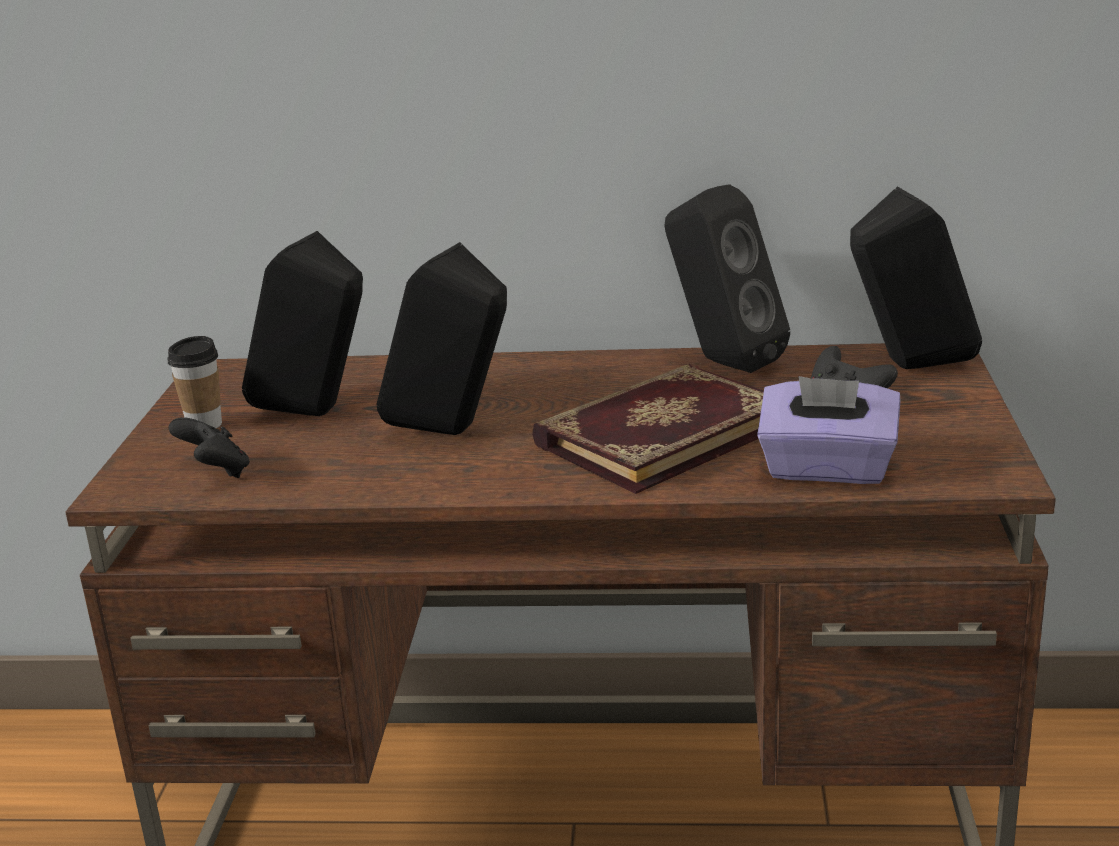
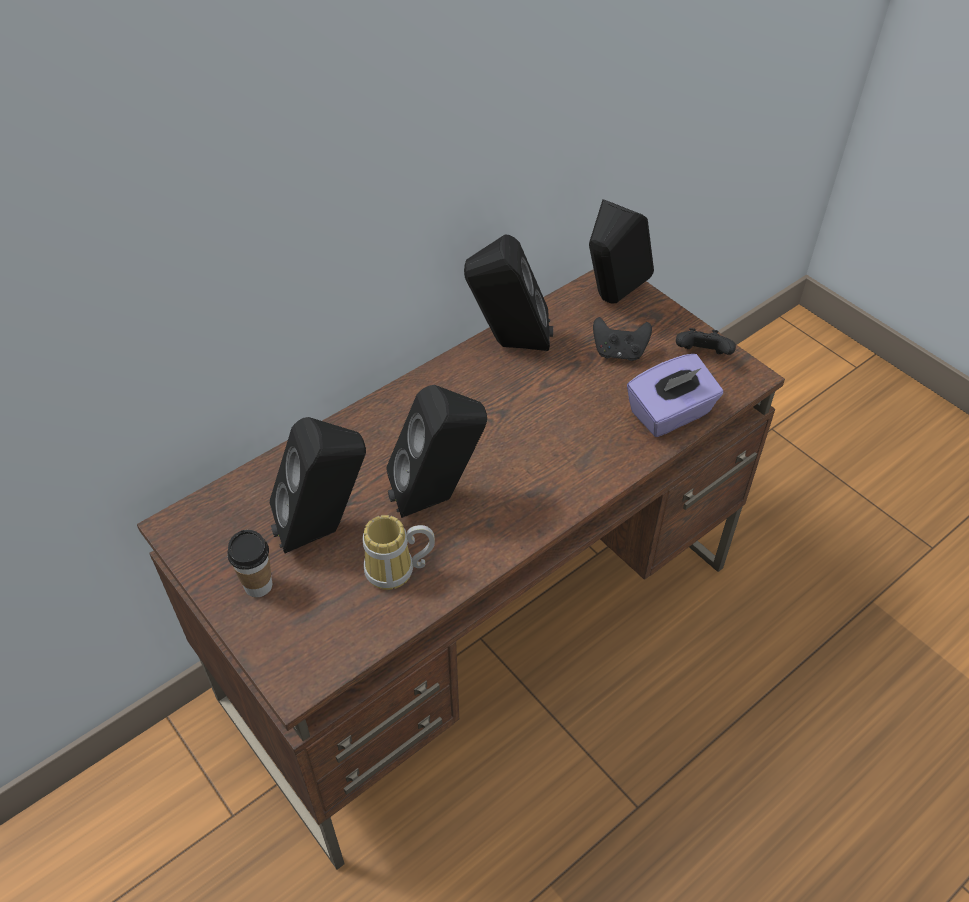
camera: 45 degrees left, 25 degrees up
black game controller [169,417,250,478] -> black game controller moved to [676,328,736,355]
book [532,364,764,494] -> none
none -> mug [363,515,435,590]

